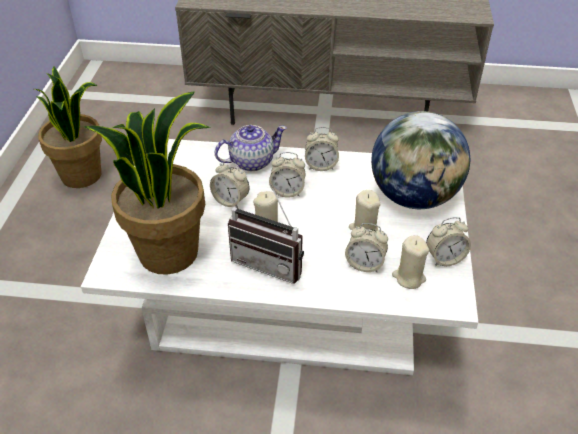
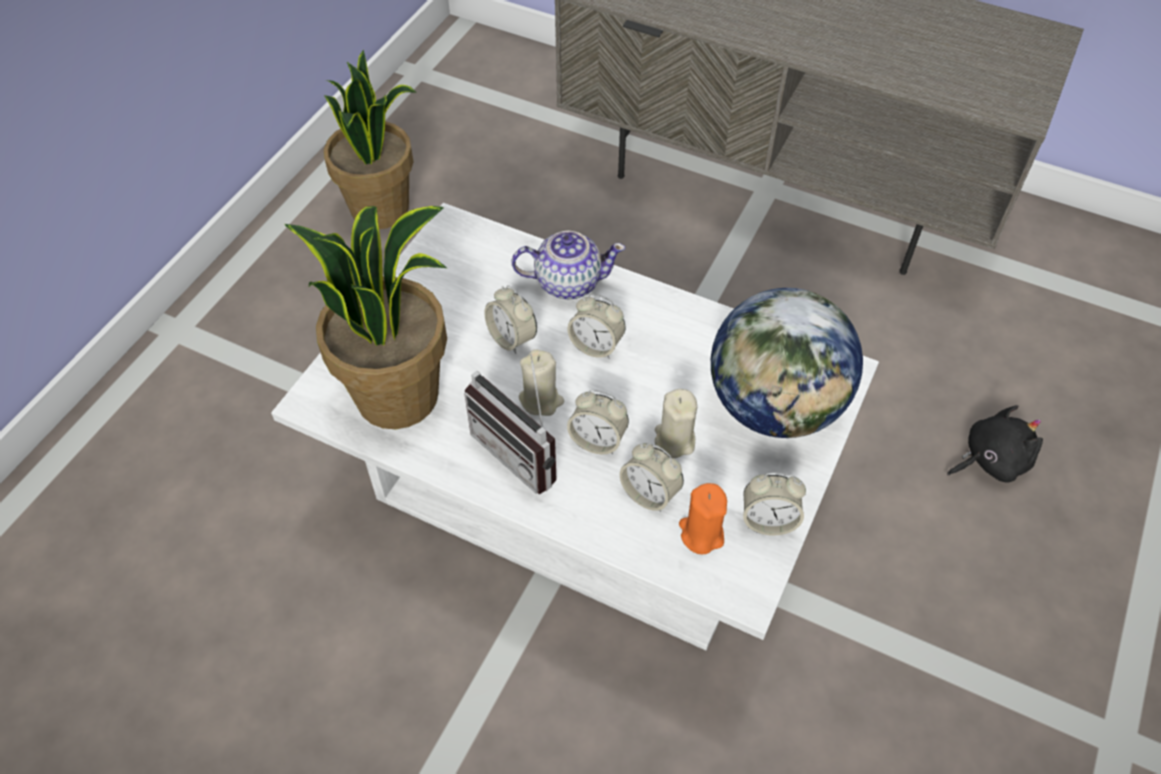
camera: 20 degrees right, 10 degrees up
alarm clock [305,127,339,171] -> alarm clock moved to [567,390,629,455]
beige candle [392,235,429,289] -> orange candle [679,483,727,554]
none -> black plush toy [947,405,1043,483]

